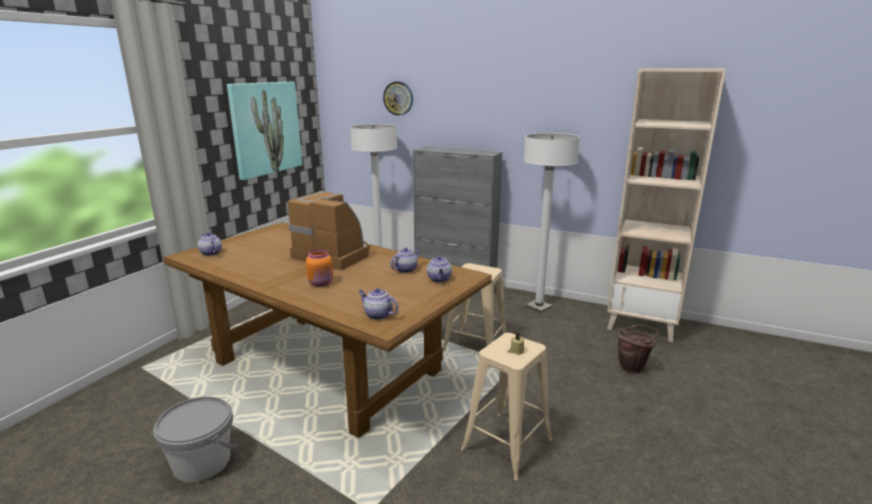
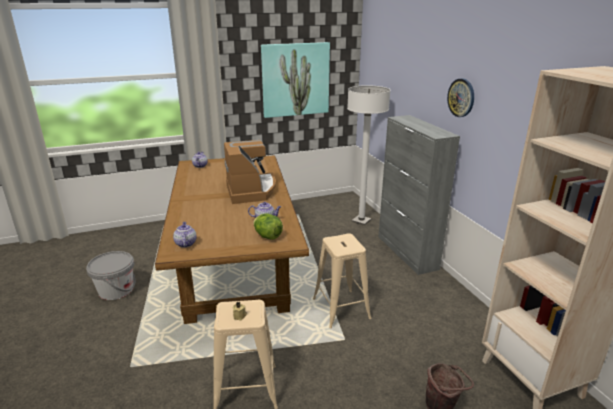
camera: 45 degrees right, 5 degrees up
orange jar [306,249,333,287] -> none
wall clock [383,81,413,116] -> wall clock moved to [447,78,474,117]
teapot [427,255,452,282] -> lettuce [253,213,283,240]
white floor lamp [524,133,580,312] -> none

